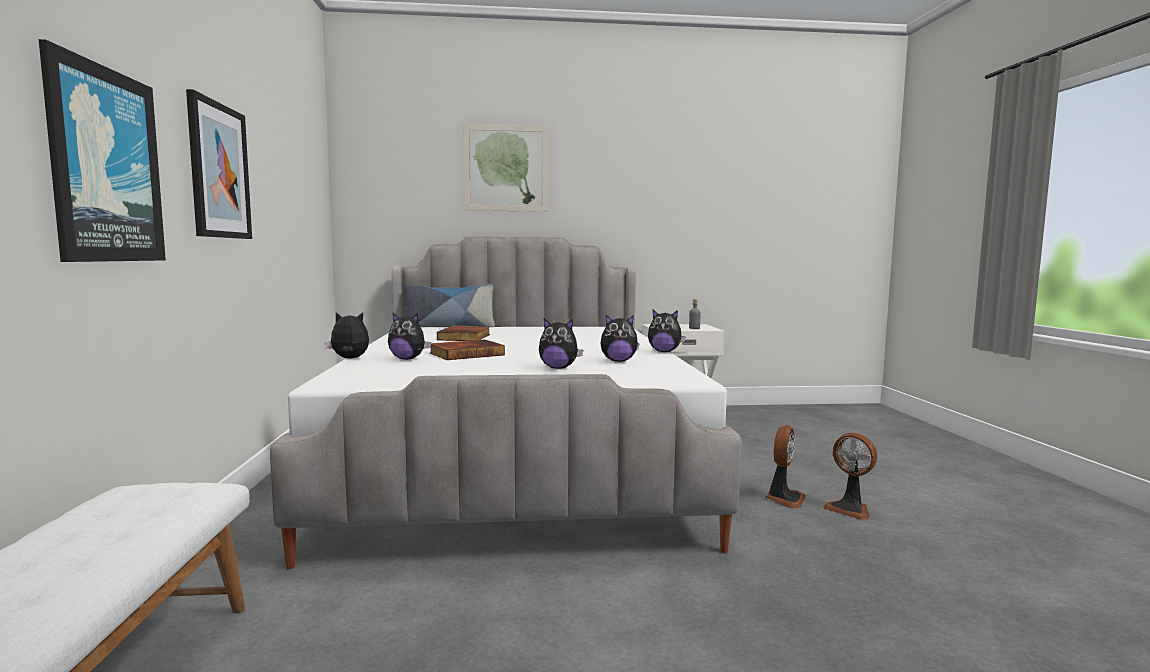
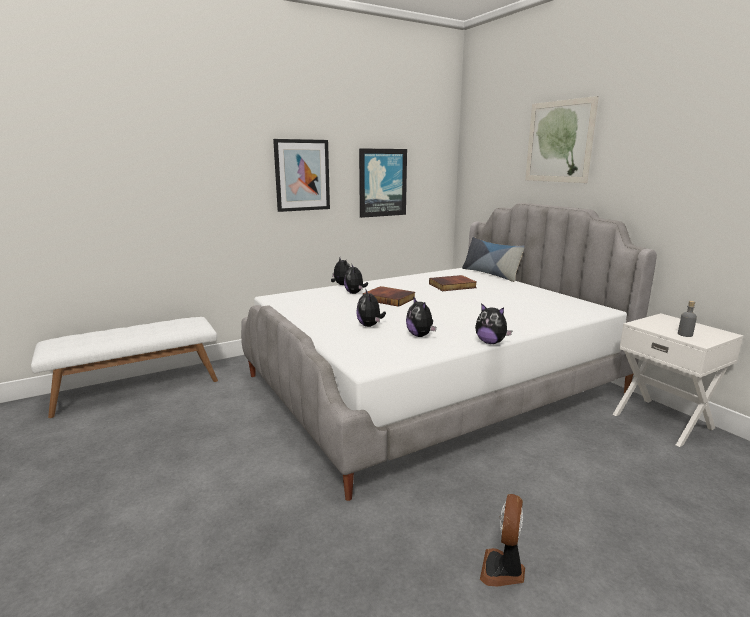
camera: 65 degrees right, 10 degrees up
picture [39,39,166,262] -> picture moved to [359,148,407,218]
plush toy [648,310,686,352] -> plush toy turned 45 degrees counterclockwise [475,303,512,344]
fan [765,425,806,509] -> none

